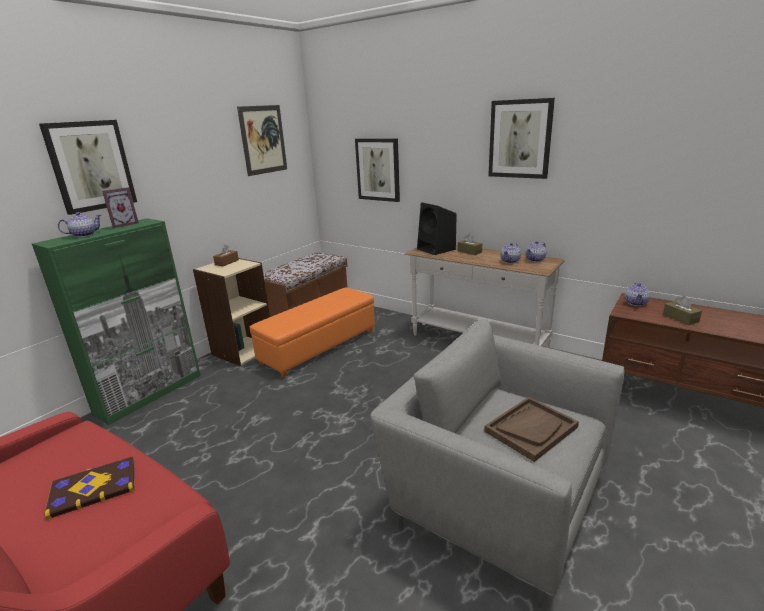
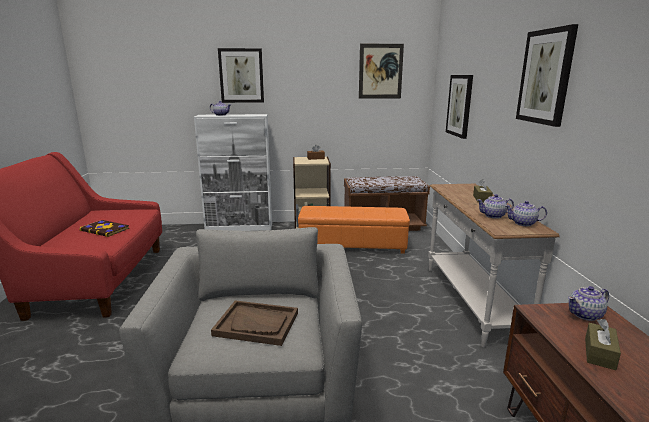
camera: 50 degrees right, 5 degrees down
green cabinet [32,218,201,425] -> white cabinet [194,114,272,231]
picture frame [102,187,139,228] -> none
black speaker [417,202,457,255] -> none

